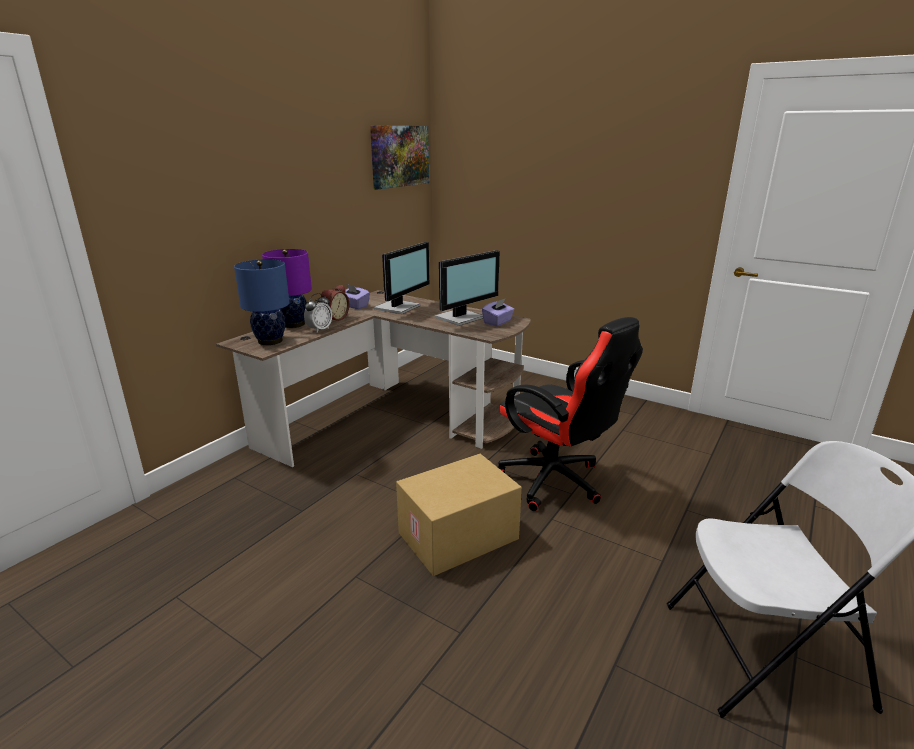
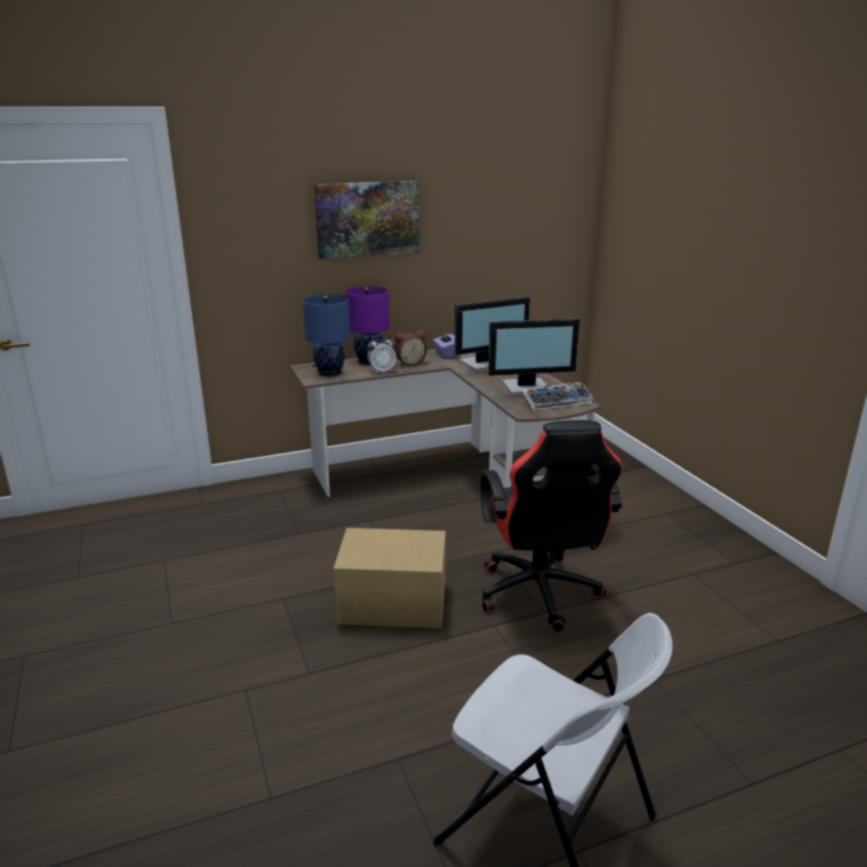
camera: 35 degrees right, 0 degrees up
picture [370,125,429,190] -> picture moved to [314,181,420,259]
purple tissue box [482,298,514,327] -> keyboard [522,382,594,411]

